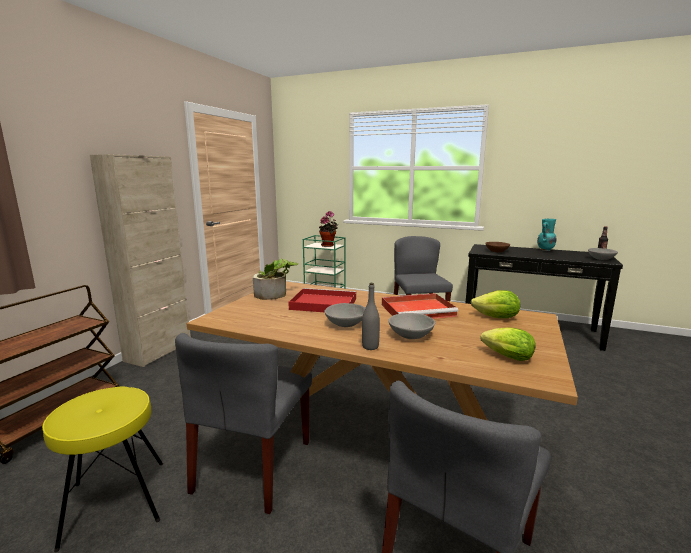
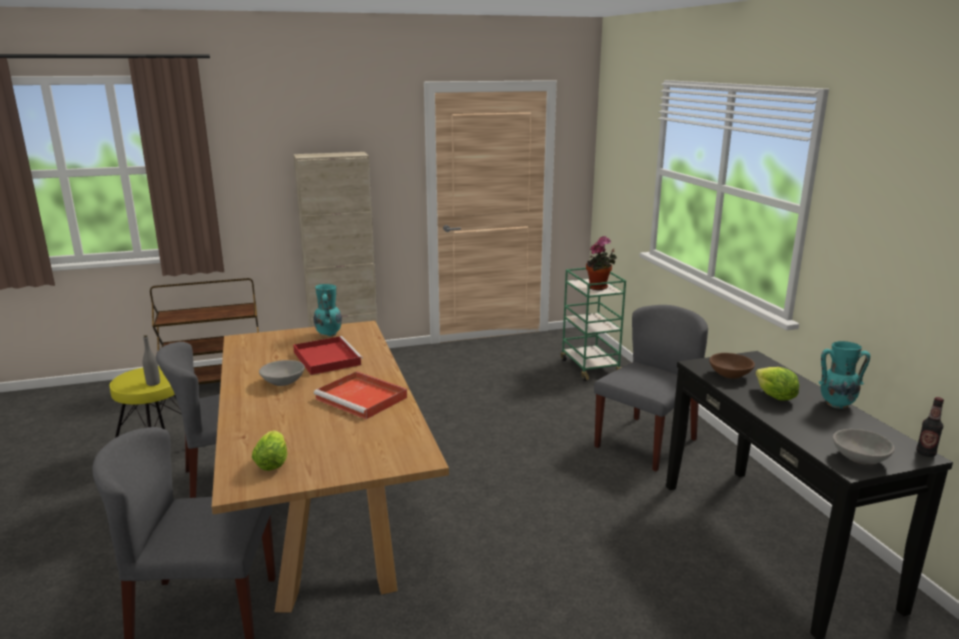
camera: 50 degrees right, 5 degrees up
potted plant [253,259,298,300] -> turquoise vase [314,284,342,337]
grey bottle [362,283,380,350] -> grey bottle moved to [143,335,160,386]
grey bowl [388,313,435,339] -> none
lettuce [471,290,520,318] -> lettuce moved to [755,367,799,400]

